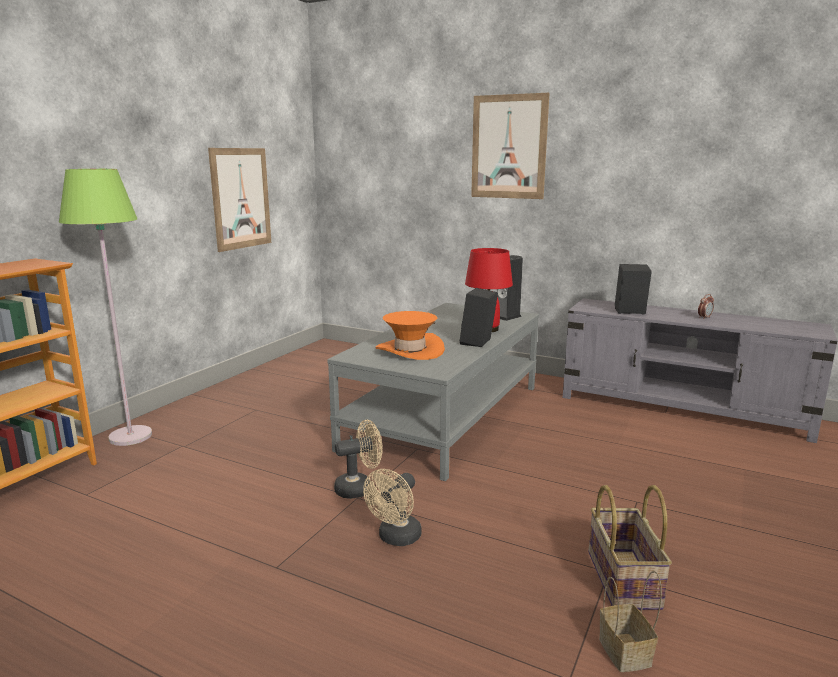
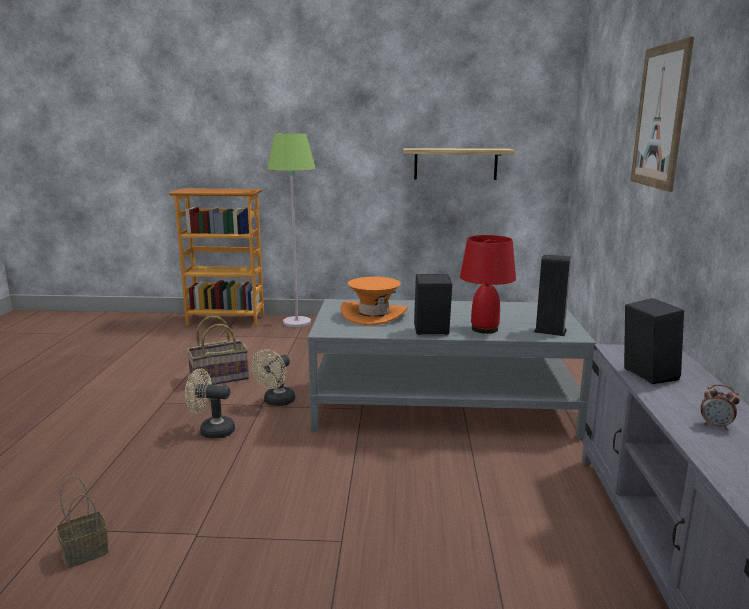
camera: 65 degrees right, 0 degrees up
picture [208,148,271,252] -> shelf [403,148,515,180]
beige fan [334,420,383,499] -> beige fan turned 75 degrees clockwise [251,349,295,406]
basket [588,485,672,610] -> basket moved to [187,316,249,386]

